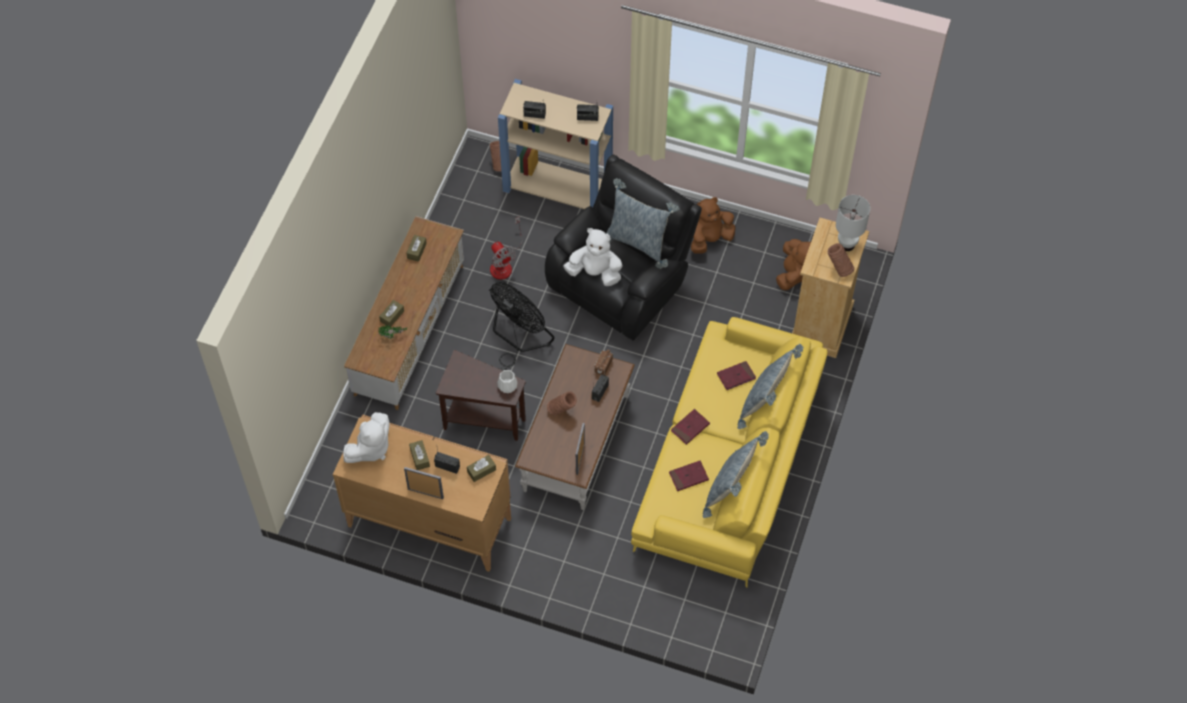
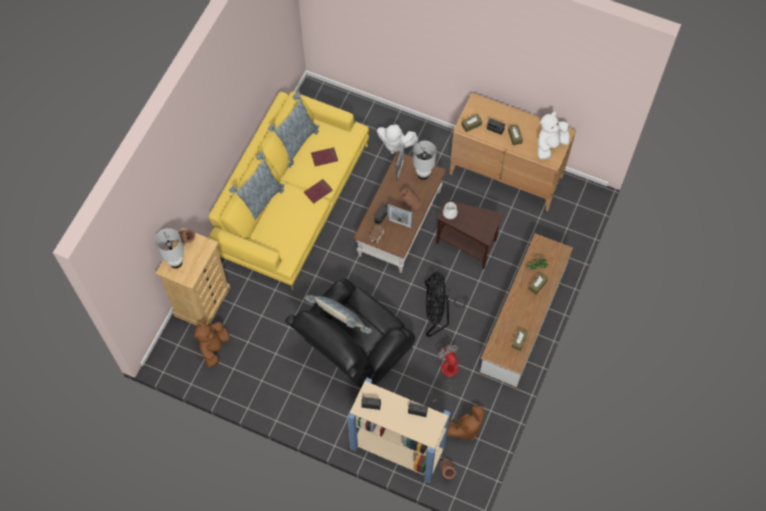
camera: 175 degrees left, 5 degrees up
picture frame [404,467,444,499] -> picture frame moved to [388,204,413,229]
black fan [489,282,554,371] -> black fan turned 45 degrees clockwise [425,272,471,337]
white plush toy [563,228,623,286] -> white plush toy moved to [377,124,418,154]
brown plush toy [691,197,735,254] -> brown plush toy moved to [447,405,484,440]
red book [717,361,756,390] -> none
none -> white table lamp [413,141,436,180]

